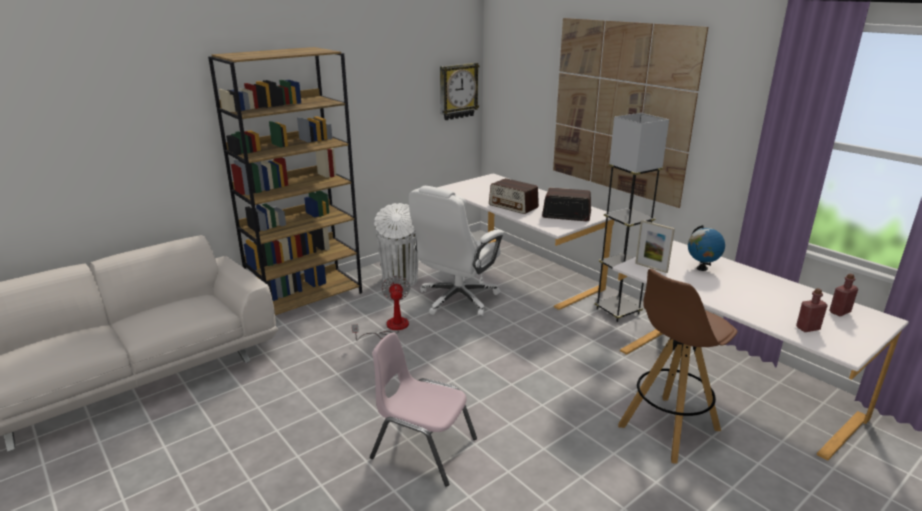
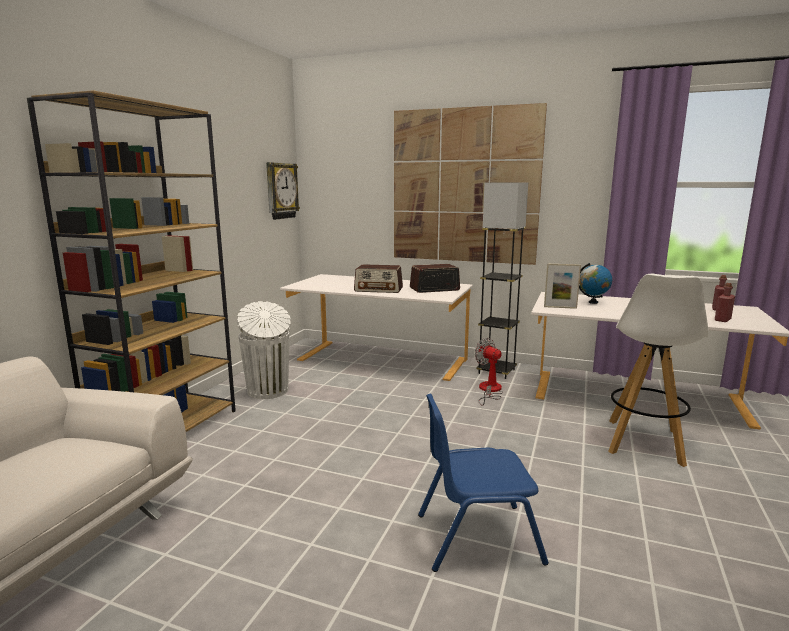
camera: 30 degrees left, 10 degrees down
fan [352,275,410,341] -> fan moved to [475,338,503,406]
pink chair [370,332,477,486] -> blue chair [418,393,549,572]
white office chair [409,186,504,316] -> none
brown stool [618,269,738,464] -> white stool [608,274,708,467]

